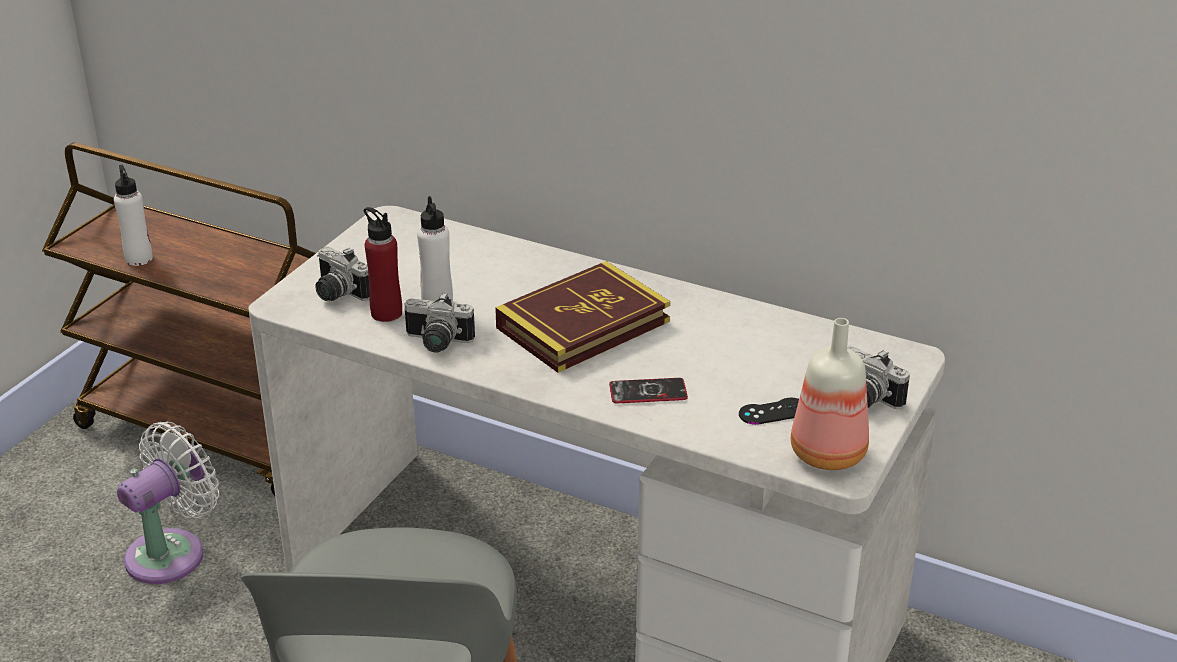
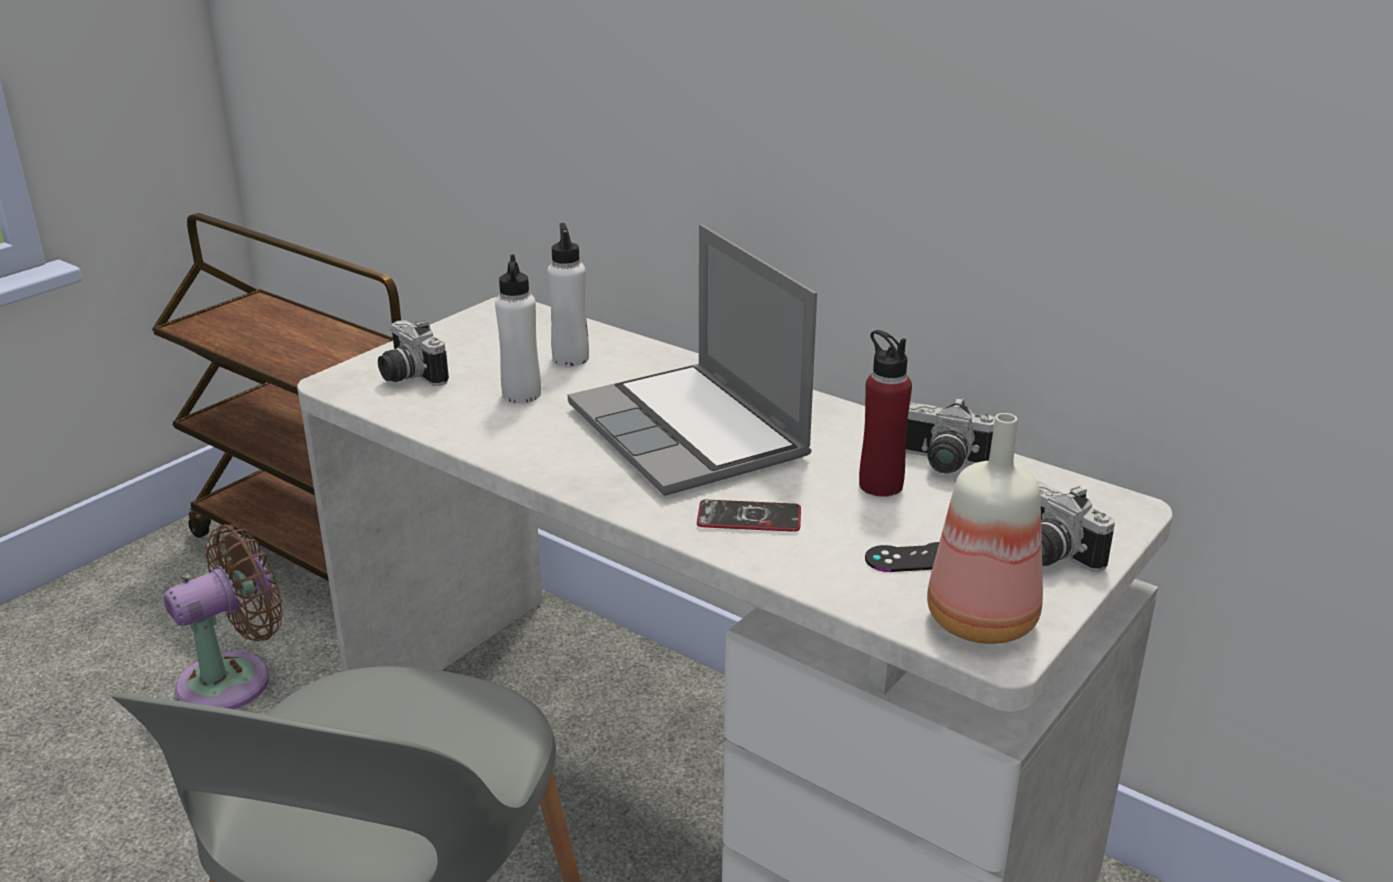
camera: 10 degrees right, 5 degrees down
white bottle [114,165,153,266] -> white bottle moved to [547,223,589,366]
white fan [117,422,219,584] -> brown fan [164,524,283,709]
red bottle [364,207,402,322] -> red bottle moved to [859,330,912,497]
camera [405,293,475,353] -> camera moved to [905,397,995,473]
book [495,261,670,373] -> laptop [568,224,817,496]

